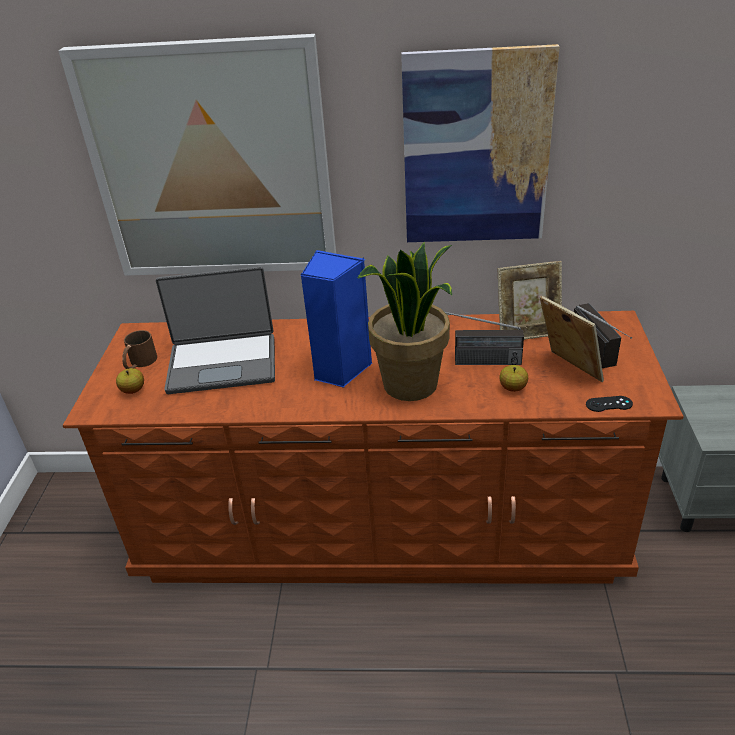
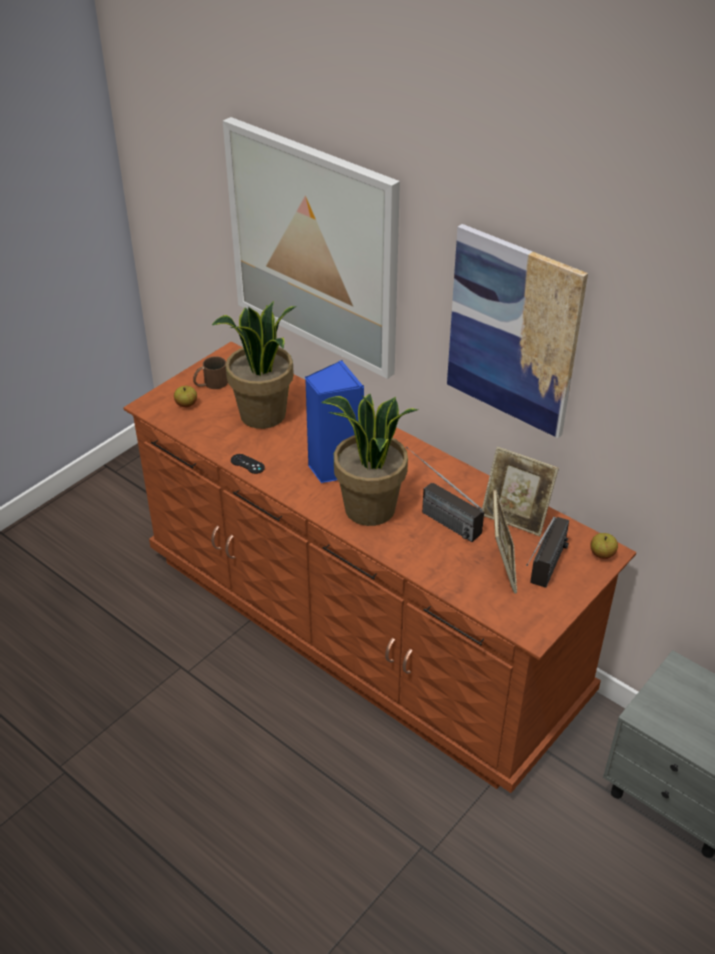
camera: 35 degrees right, 5 degrees up
laptop [156,266,275,394] -> potted plant [212,301,297,429]
apple [500,365,528,392] -> apple moved to [590,533,618,559]
black game controller [586,396,633,412] -> black game controller moved to [231,454,265,474]

